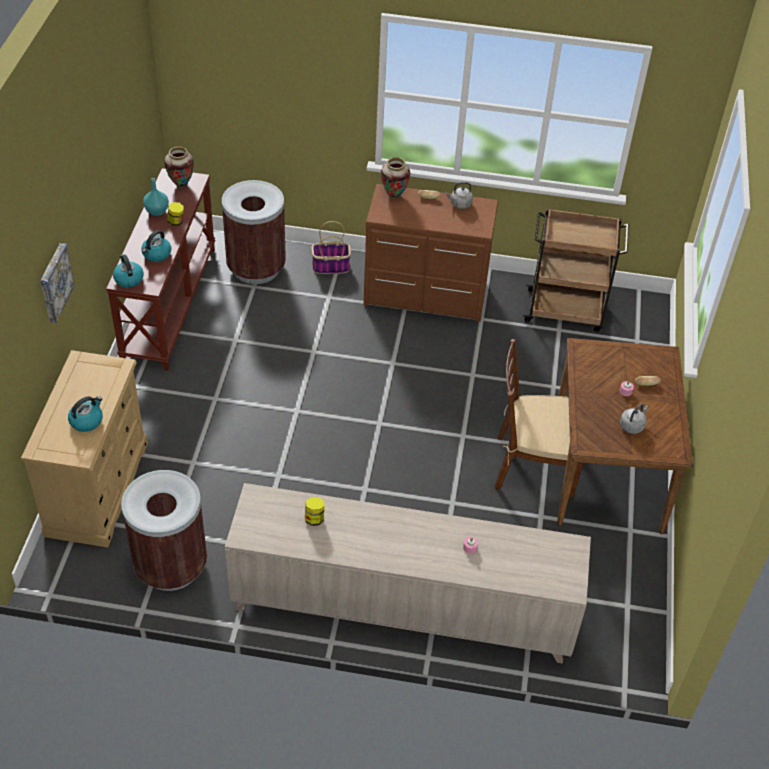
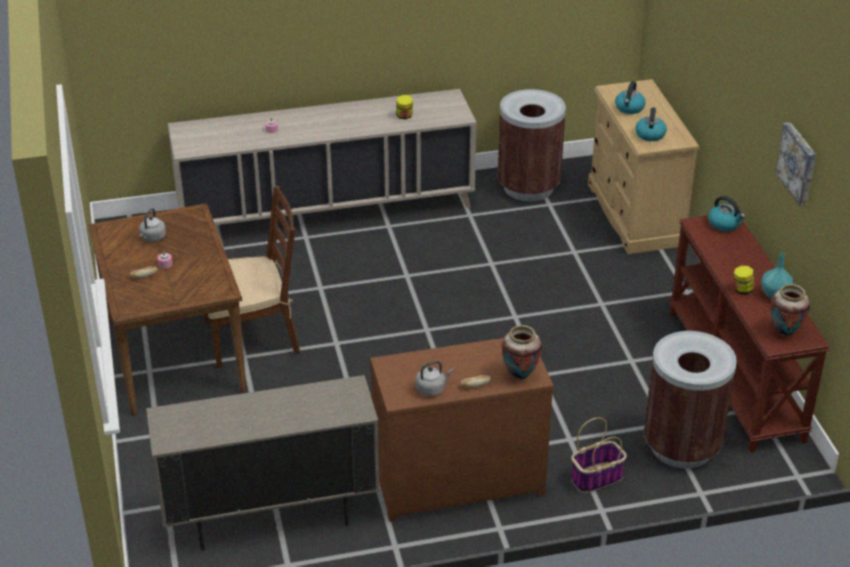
camera: 160 degrees right, 10 degrees down
picture [40,243,75,323] -> picture moved to [775,122,816,206]
kettle [141,230,171,262] -> kettle moved to [635,107,667,141]
brown cart [522,208,629,332] -> beige cabinet [146,375,380,551]

